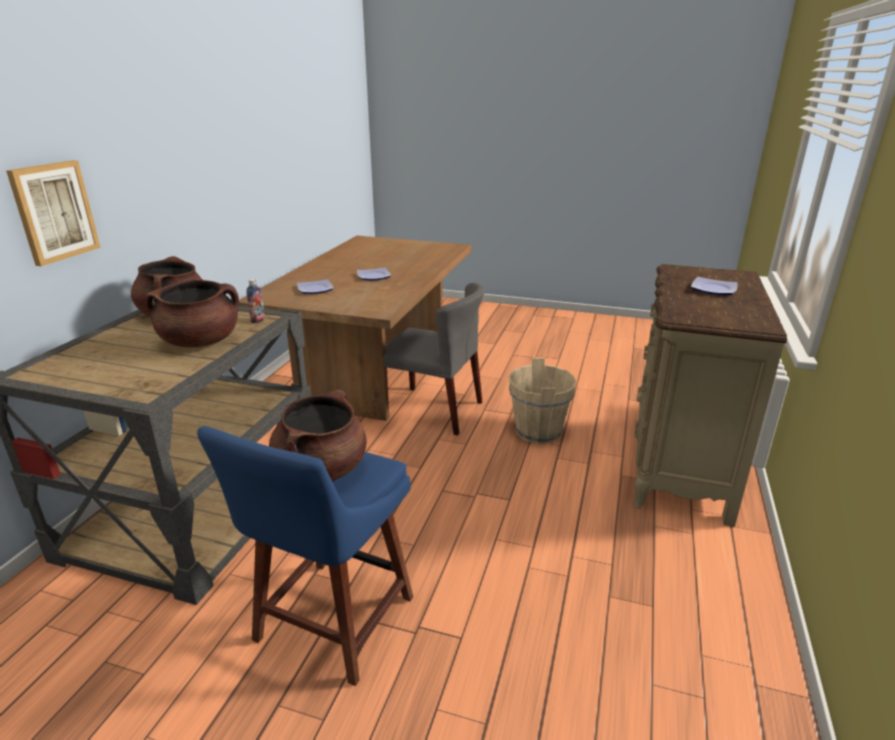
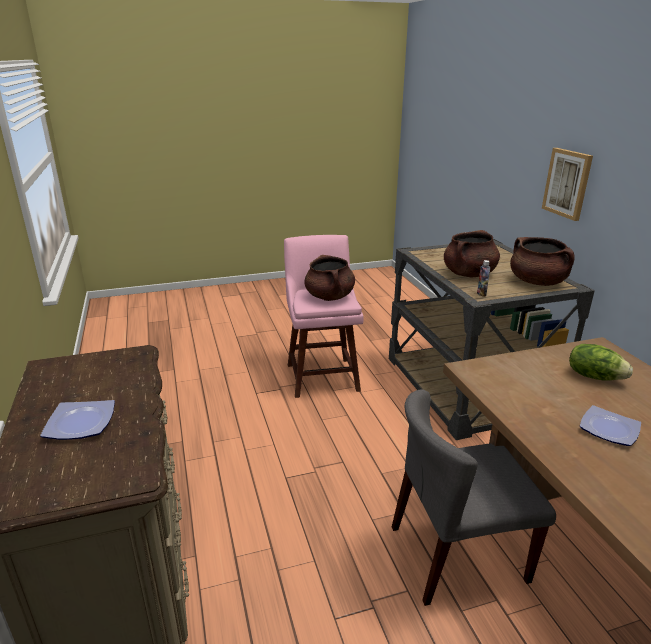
camera: 145 degrees right, 0 degrees up
blue stool [197,426,413,686] -> pink stool [284,235,364,398]
plate [297,279,334,294] -> lettuce [569,344,633,381]
beige bucket [509,358,576,444] -> none

